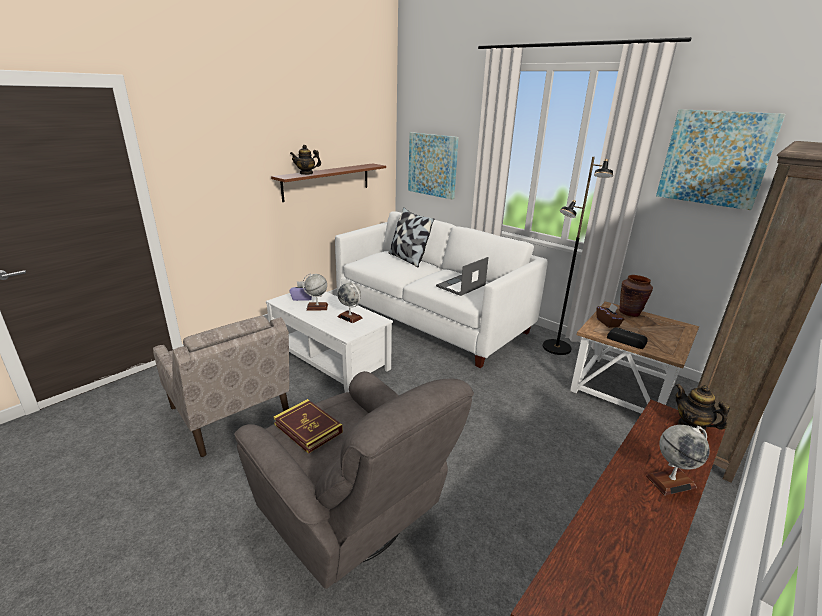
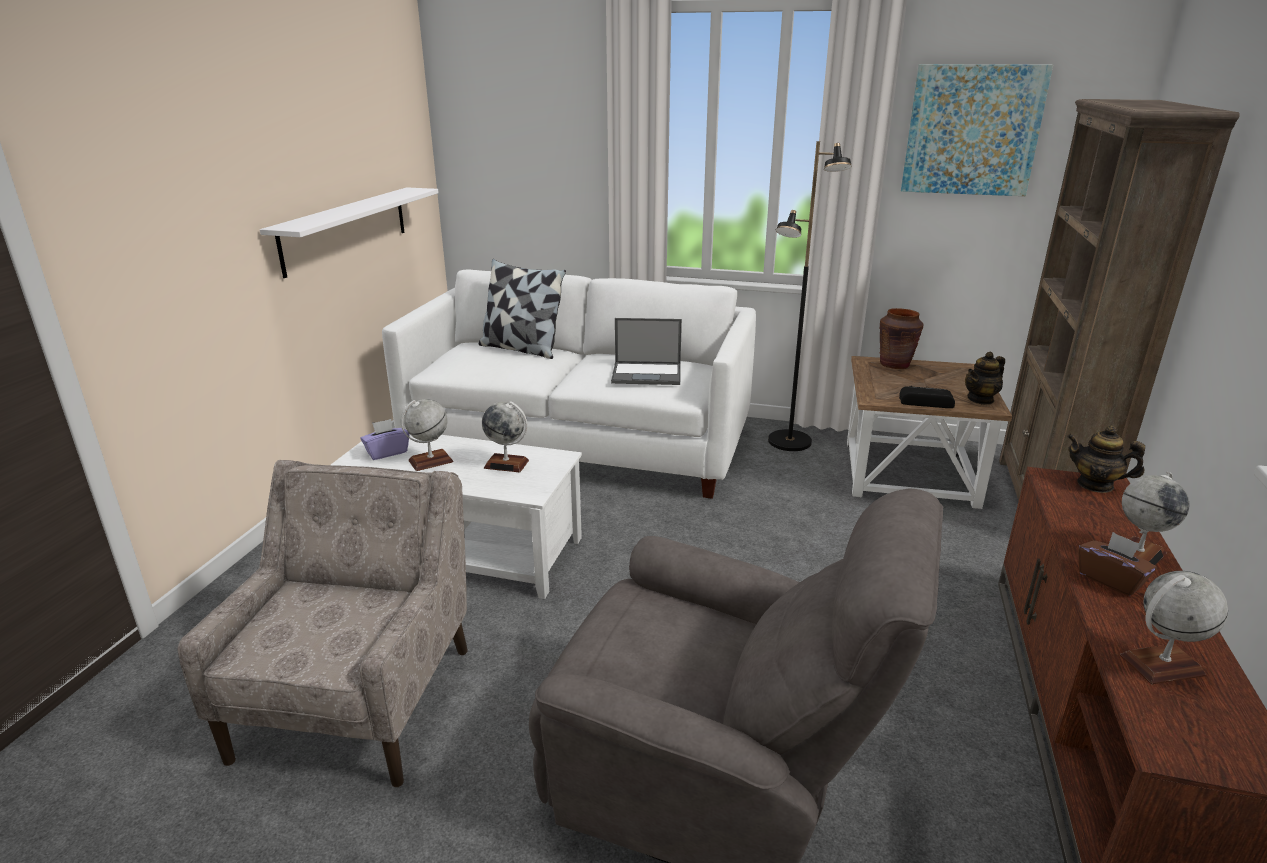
camera: 25 degrees left, 0 degrees up
beige armchair [153,316,289,457] -> beige armchair turned 105 degrees counterclockwise [177,460,467,787]
brown shelf [271,163,386,202] -> white shelf [260,187,439,278]
book [273,399,343,454] -> none
teapot [290,145,321,175] -> teapot moved to [965,351,1005,405]
picture [408,132,459,200] -> none
laptop [436,257,489,296] -> laptop turned 105 degrees counterclockwise [611,318,682,385]
brown tissue box [597,304,624,328] -> brown tissue box moved to [1079,532,1157,596]
none -> globe [1120,571,1228,684]

